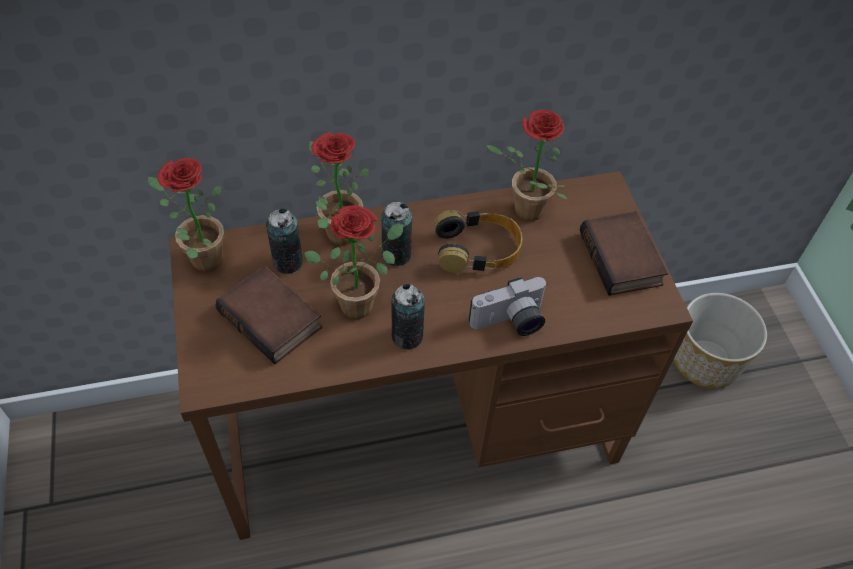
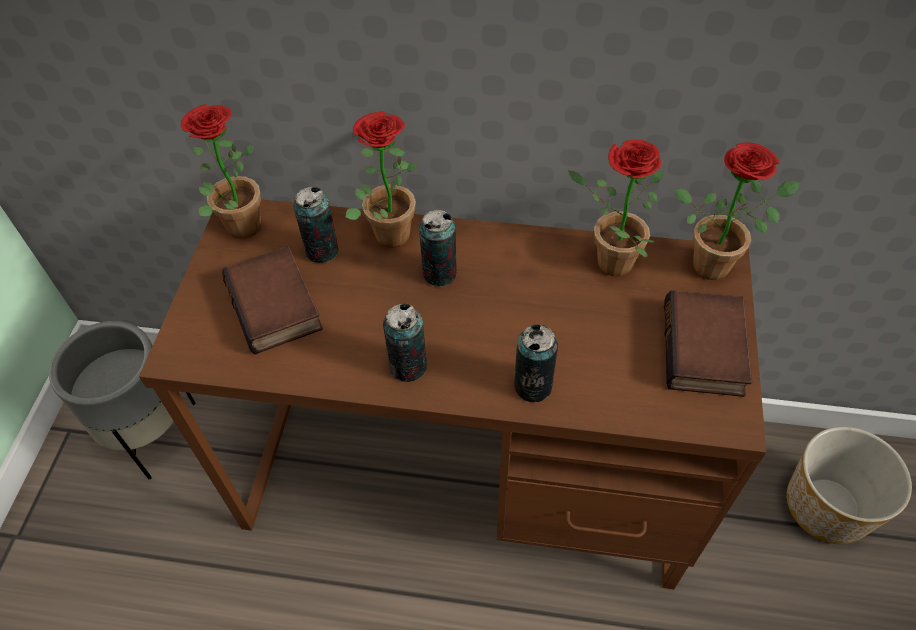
camera: 25 degrees right, 0 degrees up
potted plant [304,205,403,319] -> potted plant moved to [675,142,800,280]
headphones [434,210,523,272] -> none
camera [469,277,548,336] -> can [514,324,558,403]
none -> grey planter [49,321,196,479]

